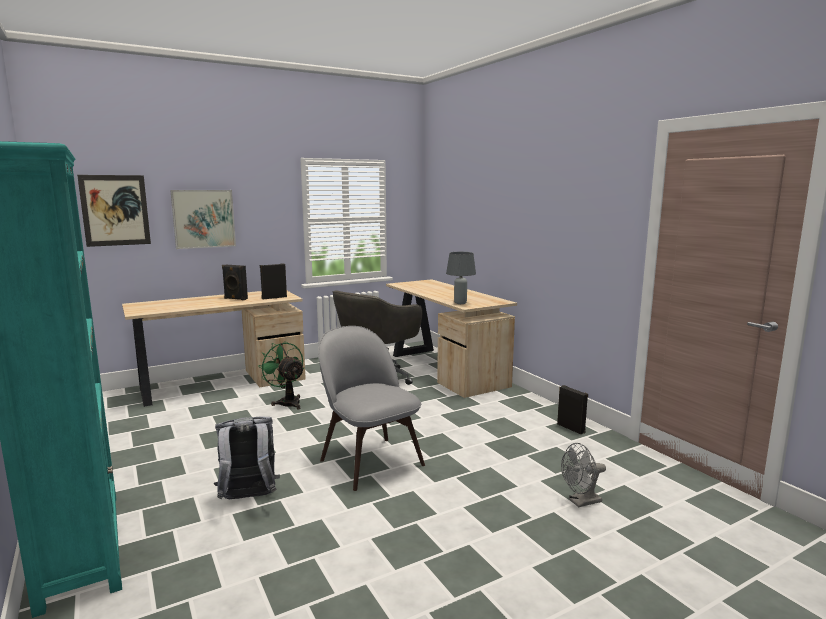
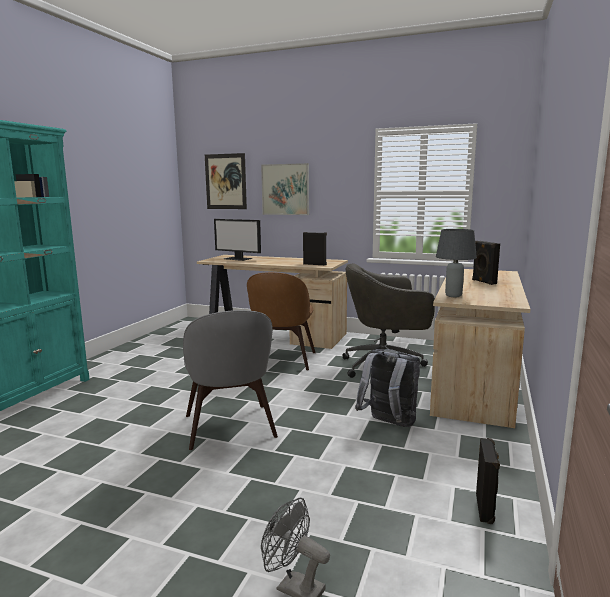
camera: 50 degrees right, 0 degrees up
grey backpack [214,417,280,499] -> grey backpack moved to [355,349,420,427]
black speaker [222,265,248,300] -> black speaker moved to [472,241,500,285]
green fan [258,341,305,410] -> brown chair [247,272,315,370]
grey chair [318,326,425,491] -> grey chair turned 150 degrees clockwise [183,310,278,450]
none -> monitor [214,219,261,261]

